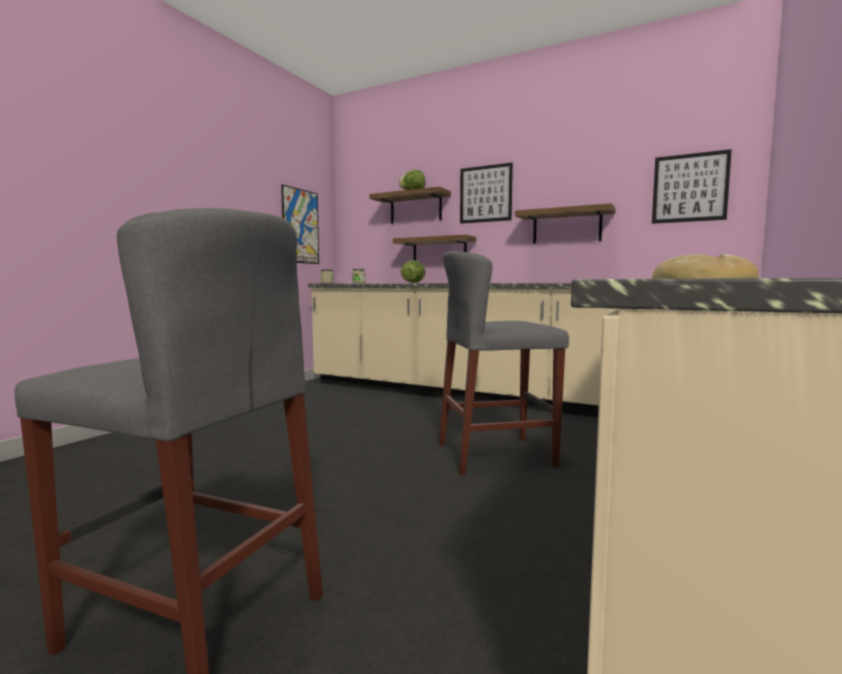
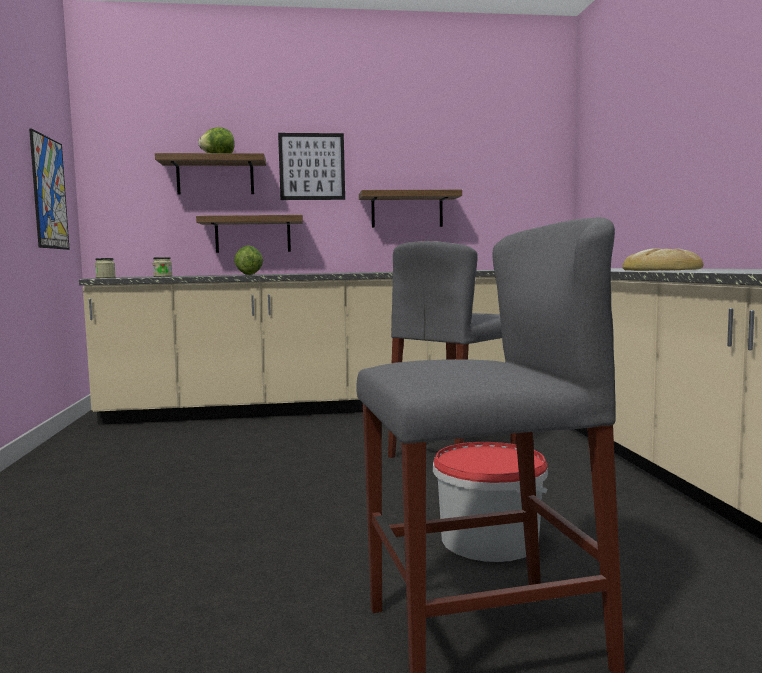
camera: 35 degrees left, 0 degrees up
picture [652,149,732,224] -> none
none -> bucket [433,442,548,562]

